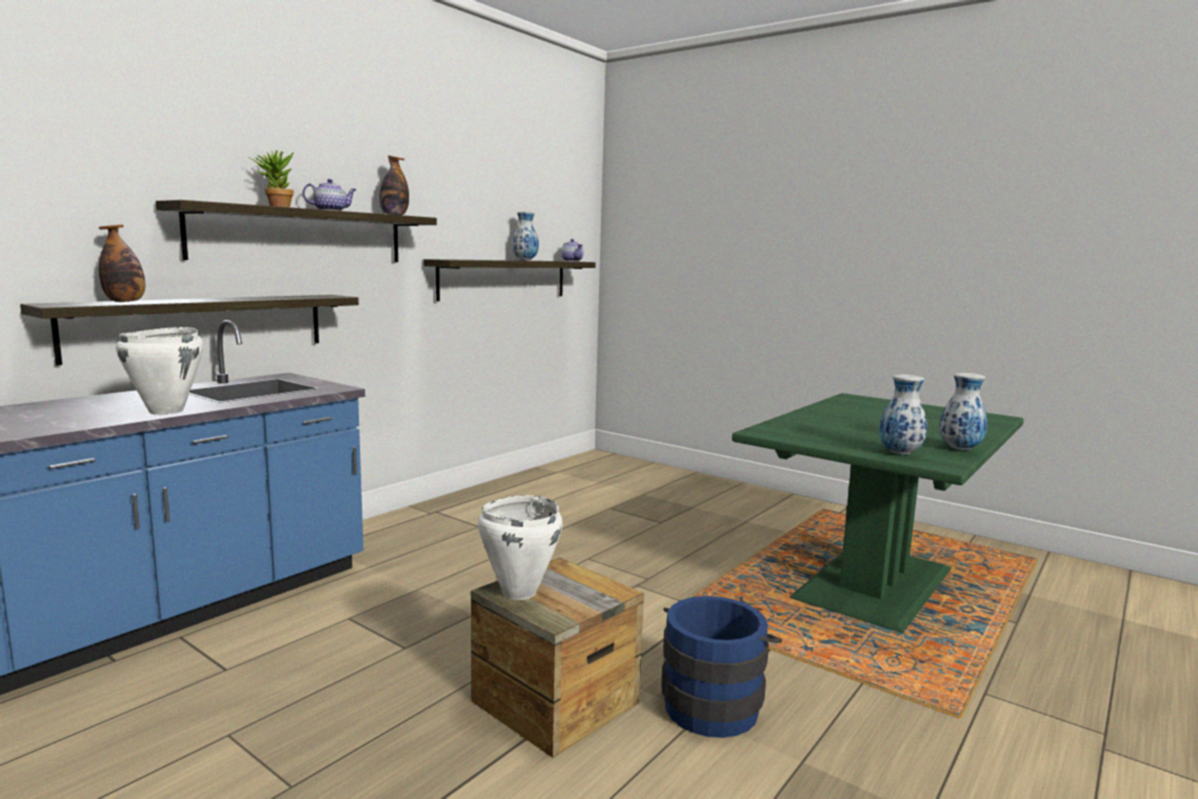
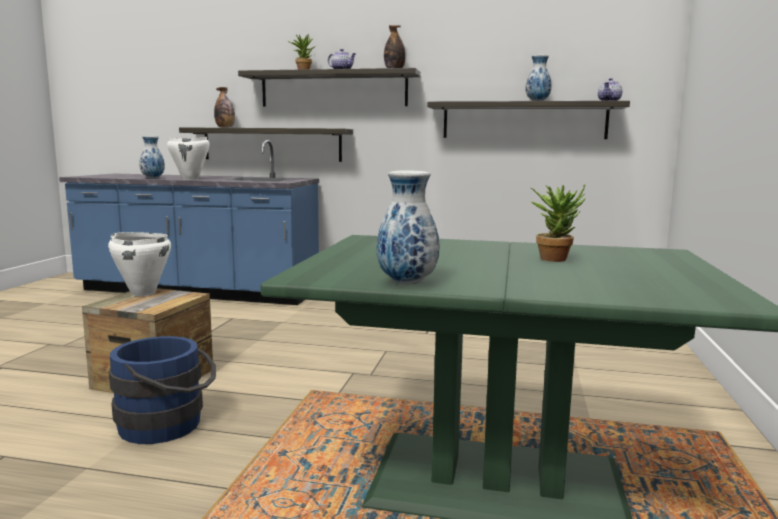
camera: 65 degrees right, 0 degrees up
vase [879,374,927,454] -> vase moved to [139,136,165,178]
none -> potted plant [530,185,585,262]

